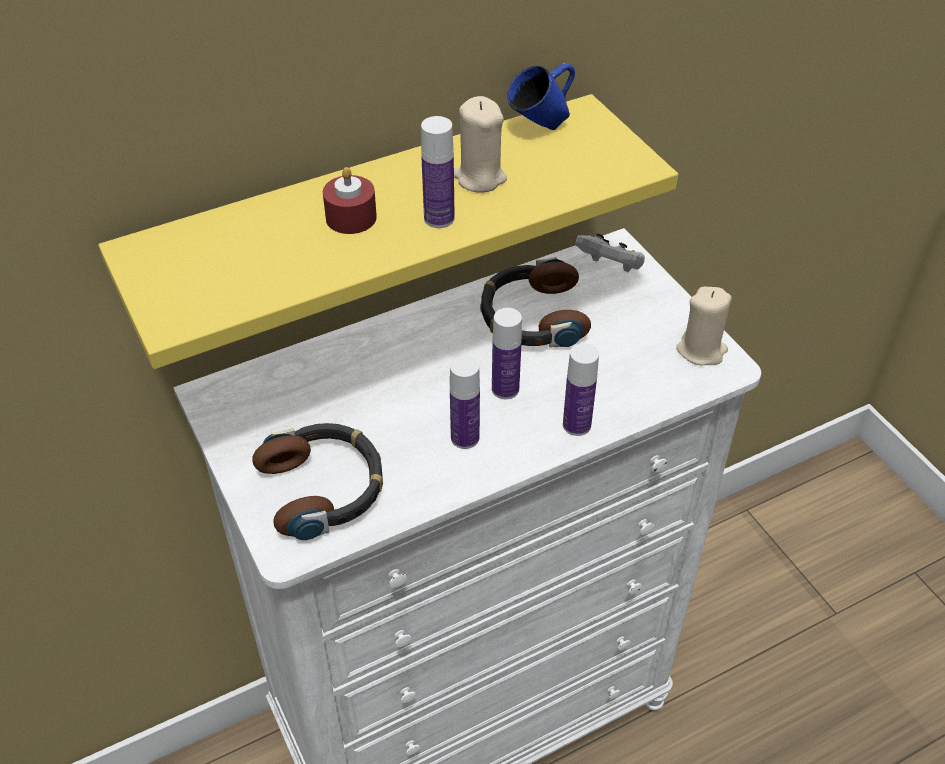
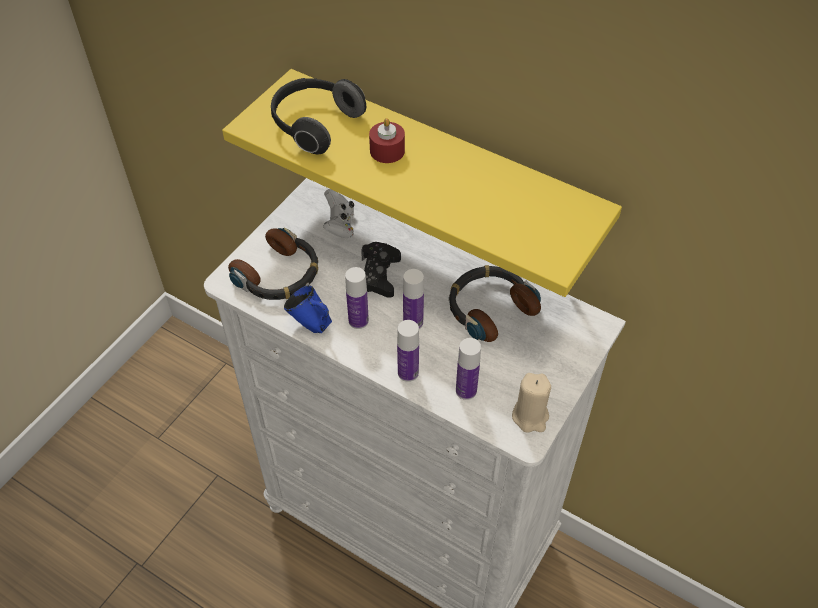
camera: 60 degrees right, 5 degrees up
bottle [421,116,455,228] -> bottle moved to [456,338,481,400]
beige candle [454,96,507,193] -> none
blue mug [507,63,575,130] -> blue mug moved to [284,285,332,333]
white game controller [575,233,645,272] -> white game controller moved to [323,189,354,238]
none -> headphones [271,78,366,154]
none -> black game controller [361,242,401,298]

